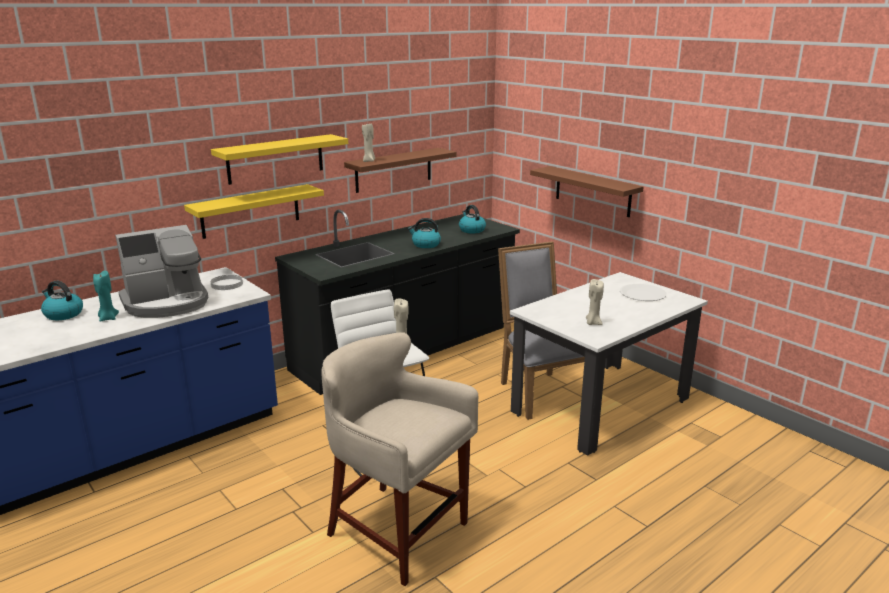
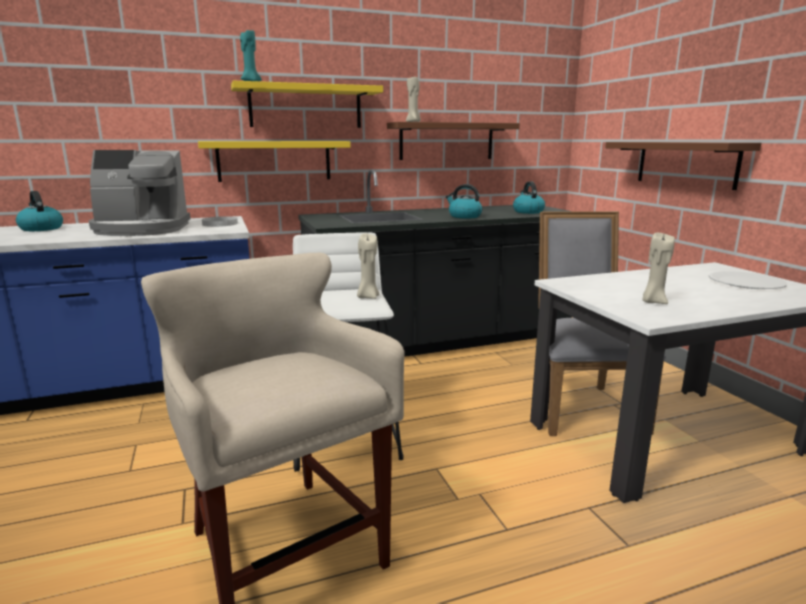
camera: 20 degrees right, 5 degrees down
turquoise candle [93,271,119,321] -> turquoise candle moved to [240,30,262,81]

